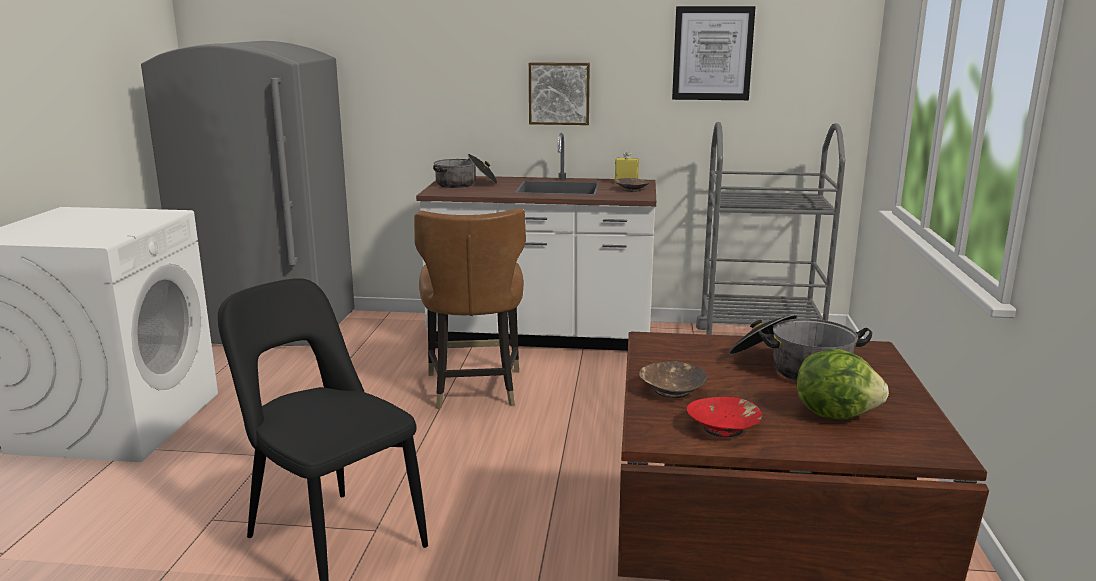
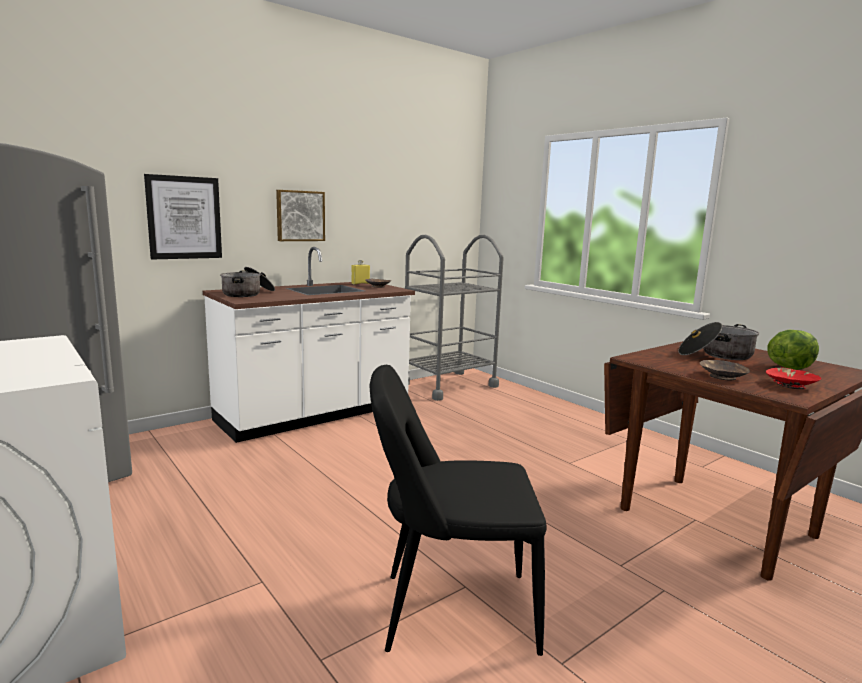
camera: 45 degrees left, 5 degrees down
brown chair [414,208,526,409] -> none
picture [672,6,755,100] -> picture moved to [144,174,222,260]

